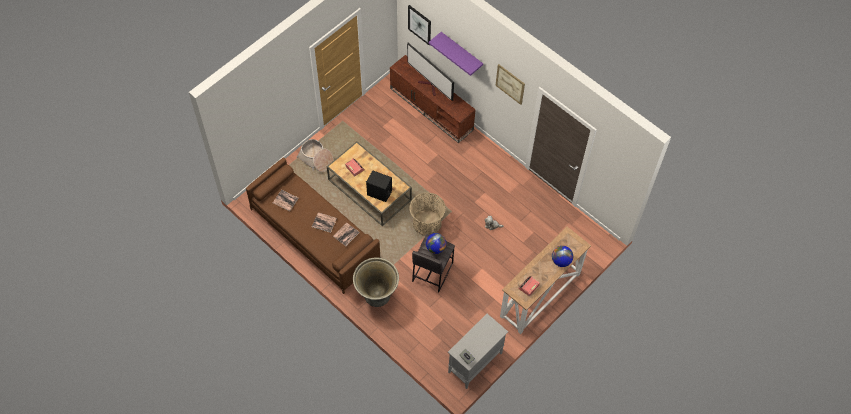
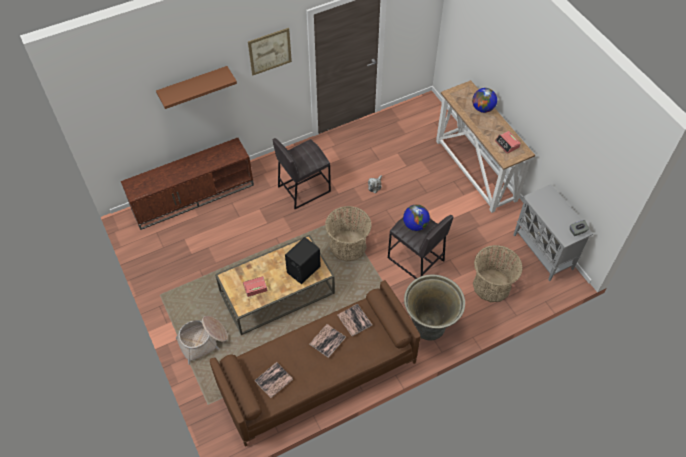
camera: 70 degrees left, 5 degrees down
television [407,43,454,101] -> none
picture [408,5,431,45] -> none
purple shelf [428,32,483,76] -> brown shelf [156,66,237,109]
none -> grey stool [273,138,331,209]
none -> basket [473,245,523,302]

